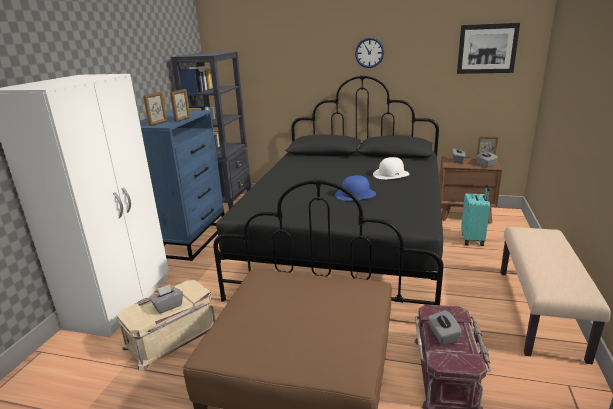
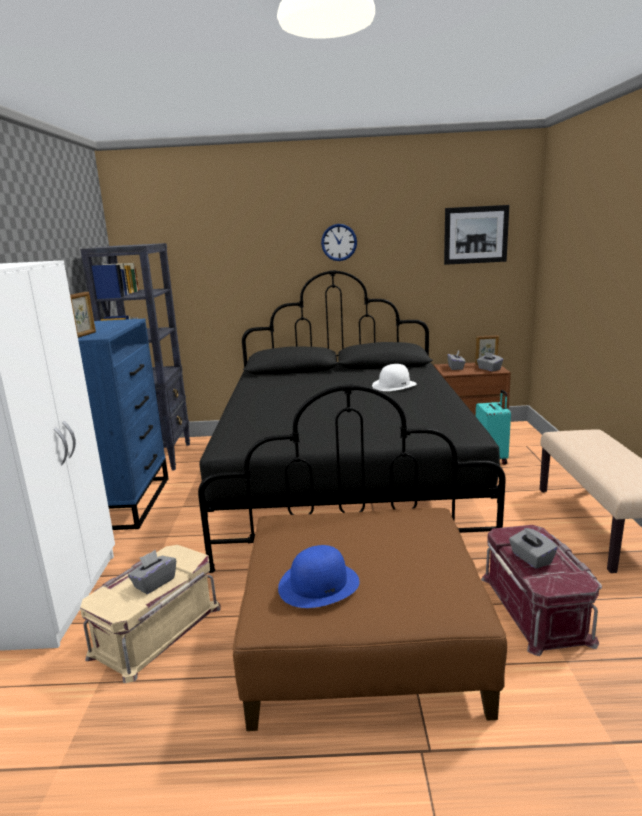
camera: 15 degrees left, 5 degrees down
picture frame [170,89,191,122] -> none
blue hat [335,175,376,201] -> blue hat moved to [278,545,360,608]

